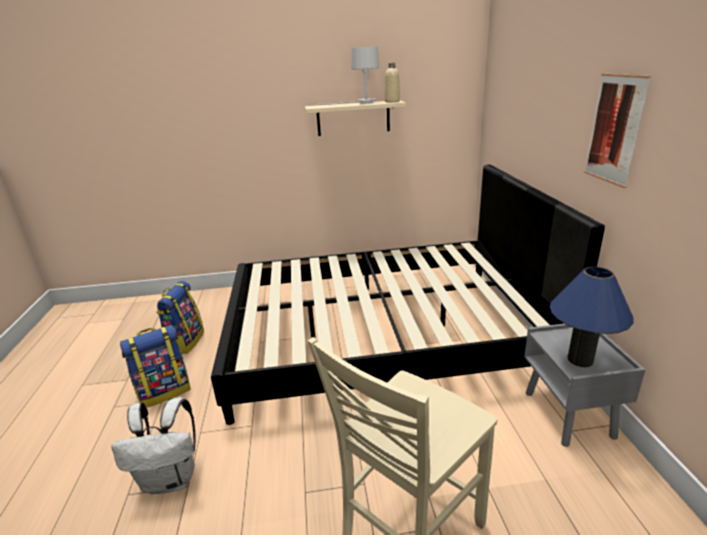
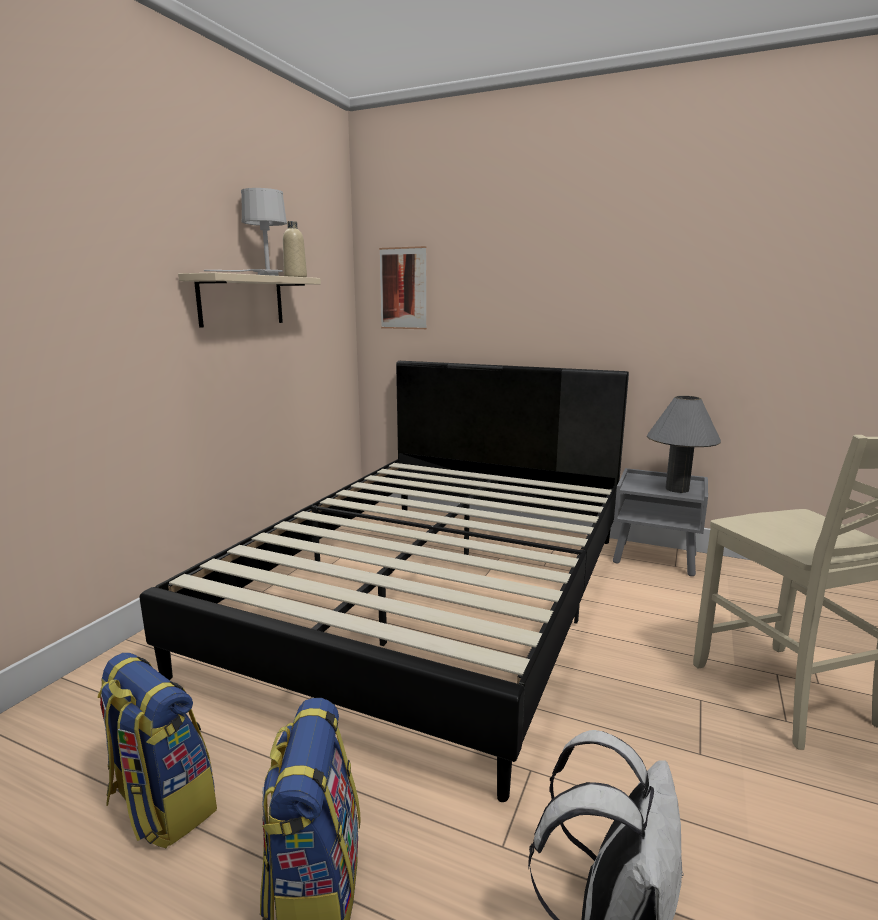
camera: 60 degrees left, 10 degrees down
blue table lamp [550,267,633,367] -> grey table lamp [647,396,721,493]
picture [584,73,651,188] -> picture moved to [379,246,427,329]

